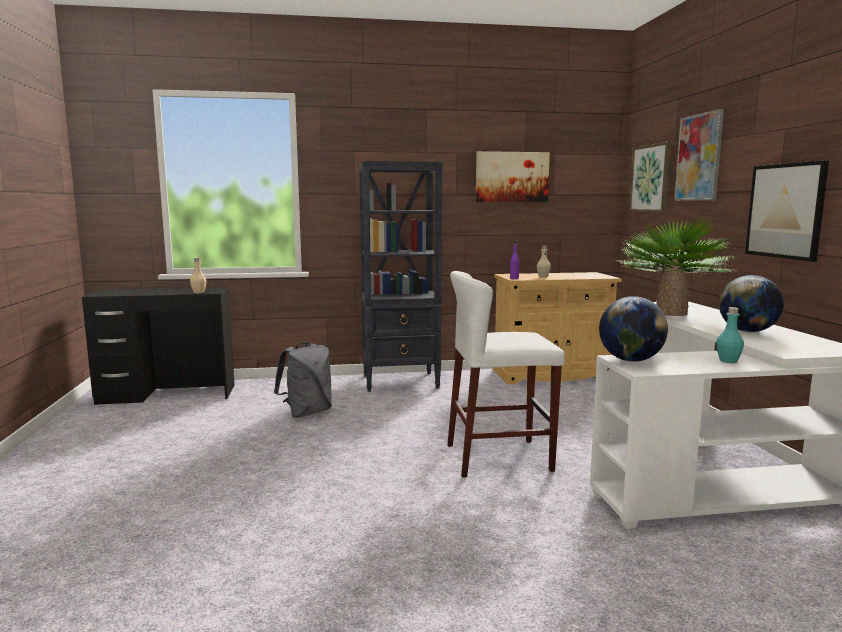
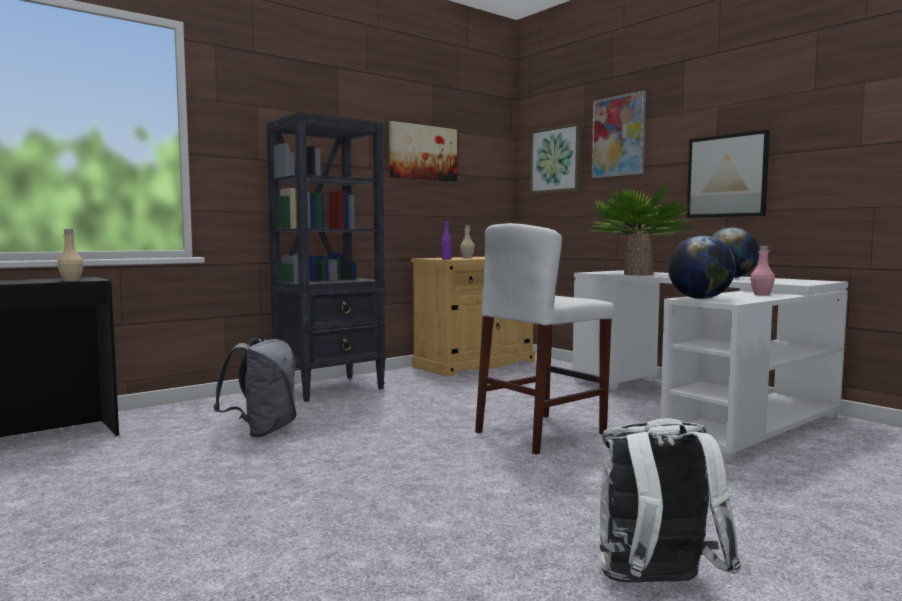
camera: 30 degrees left, 5 degrees down
turquoise bottle [716,307,744,363] -> pink bottle [750,245,775,296]
none -> white backpack [599,418,741,583]

